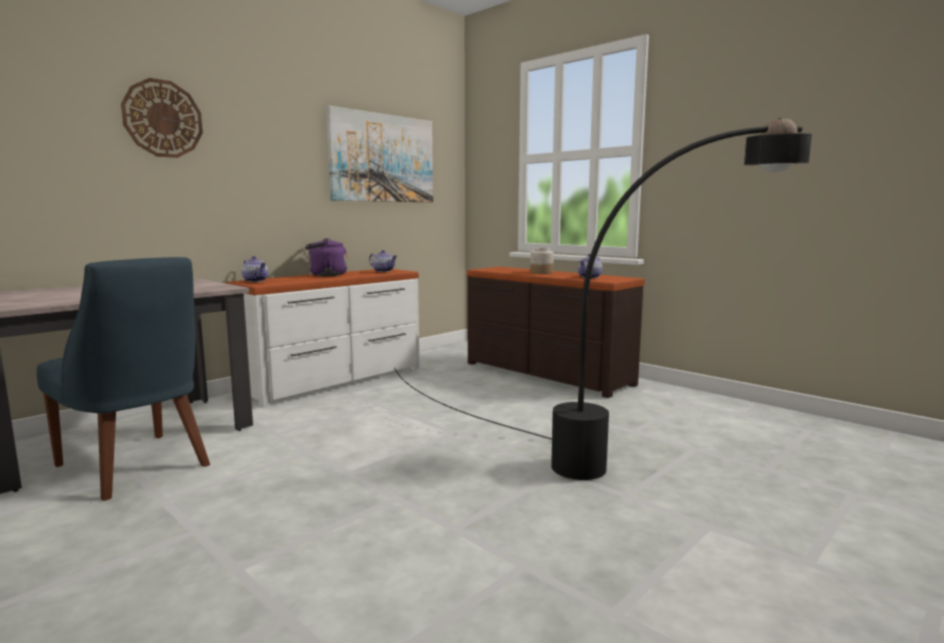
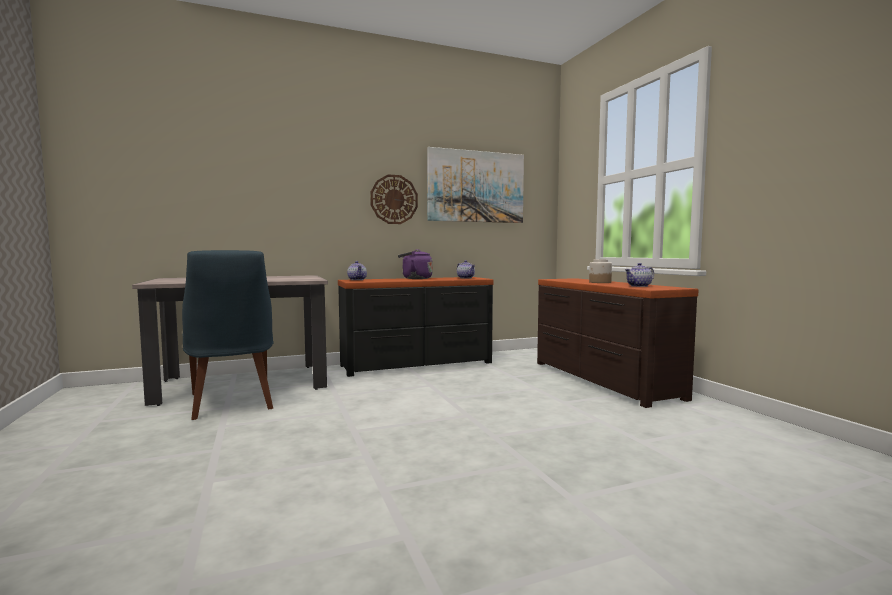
camera: 25 degrees right, 5 degrees down
wall clock [121,78,203,158] -> wall clock moved to [370,174,418,224]
white dresser [225,269,420,408] -> black dresser [338,277,493,377]
black floor lamp [394,118,812,480] -> none

